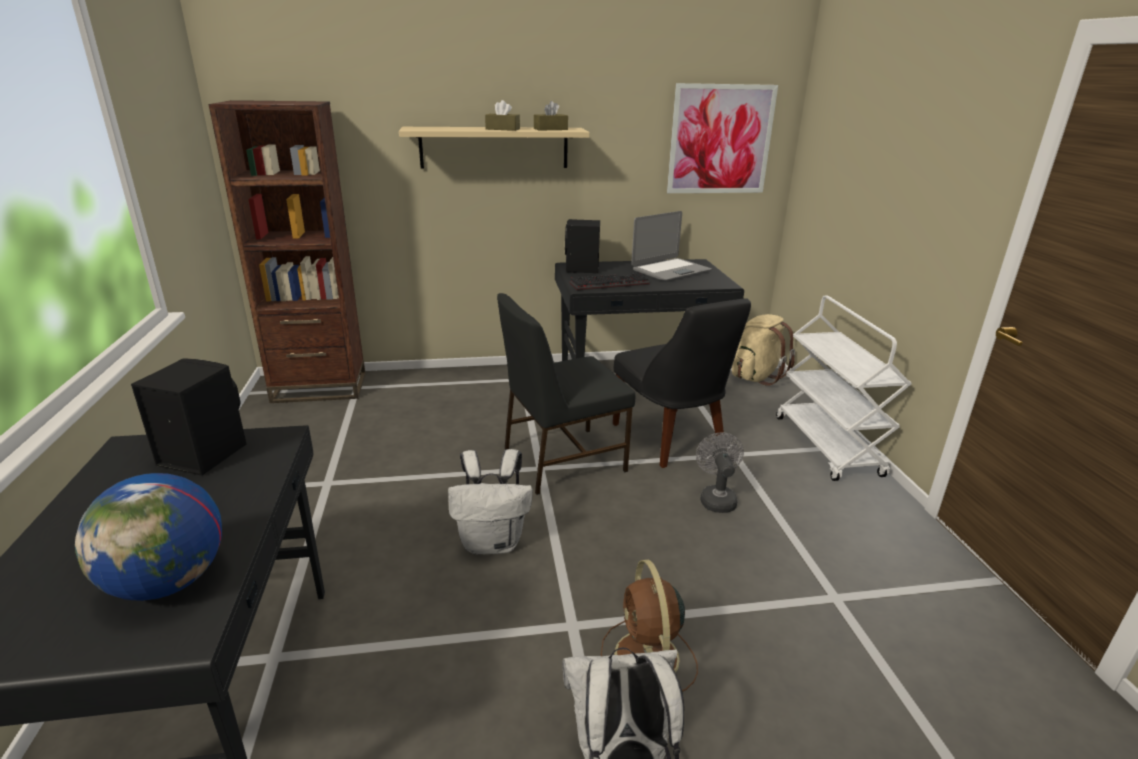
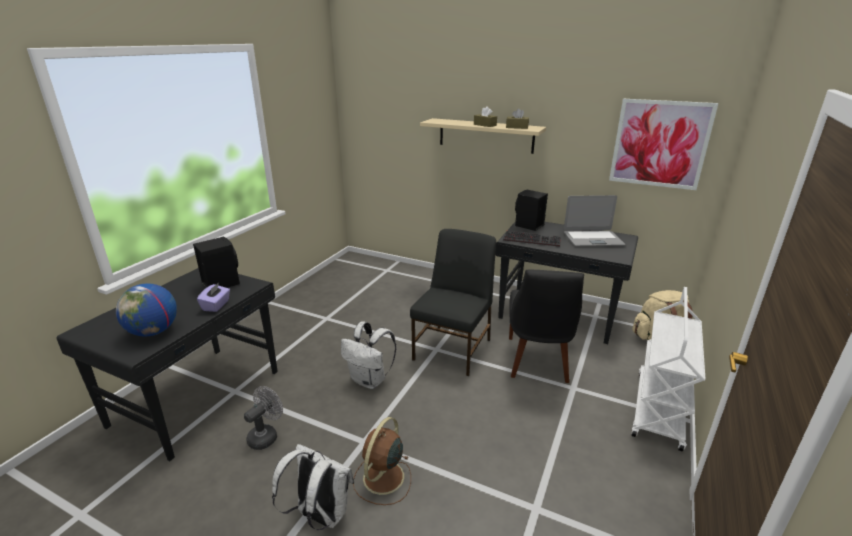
camera: 35 degrees right, 0 degrees up
brown bookcase [208,100,366,403] -> none
black chair [497,293,635,495] -> black chair turned 105 degrees clockwise [410,229,496,376]
grey fan [696,432,744,513] -> grey fan moved to [244,386,283,450]
none -> purple tissue box [197,283,230,312]

